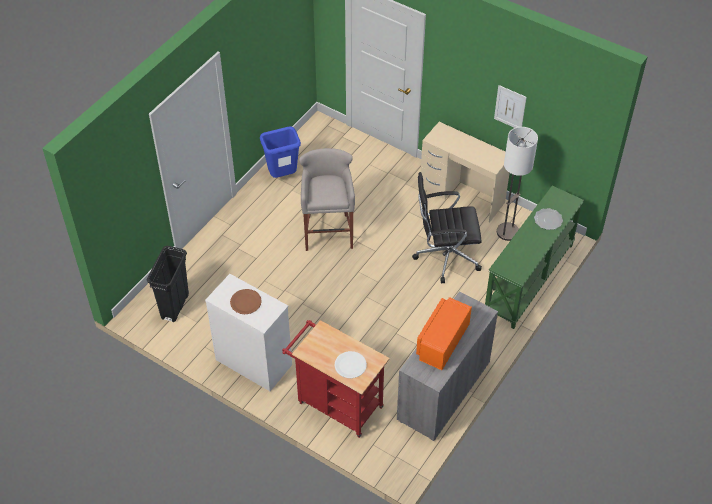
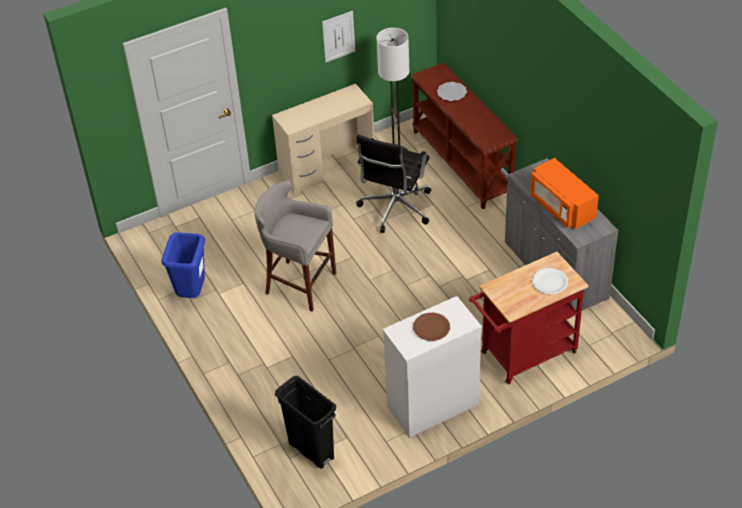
camera: 60 degrees left, 5 degrees down
green console table [485,186,584,329] -> brown console table [411,63,518,209]

